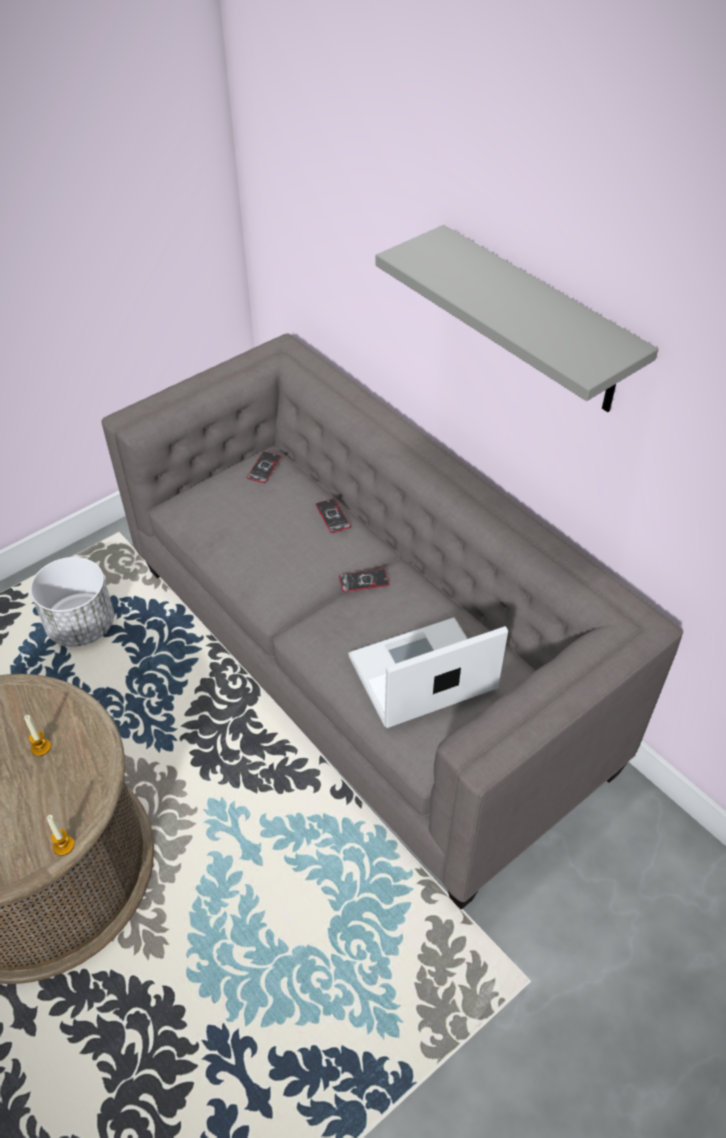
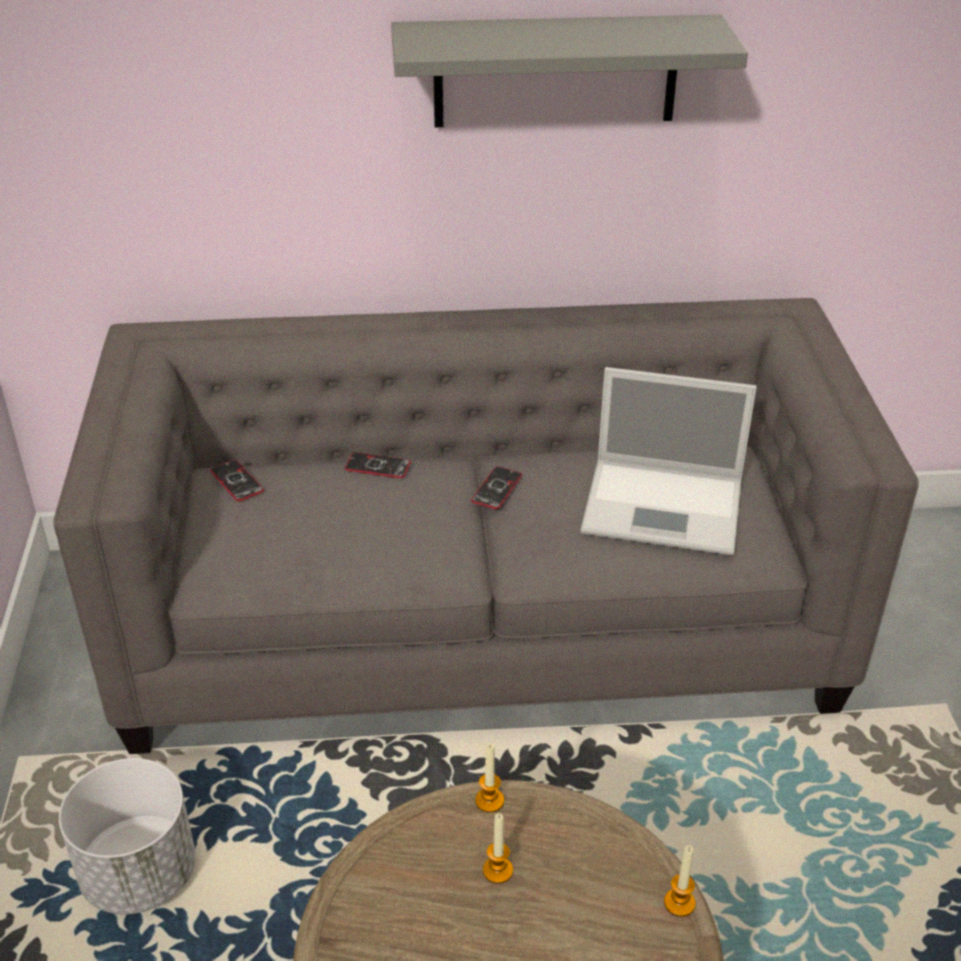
camera: 55 degrees left, 10 degrees down
laptop [348,617,508,728] -> laptop turned 90 degrees counterclockwise [581,367,757,555]
none -> candle [475,743,504,813]

